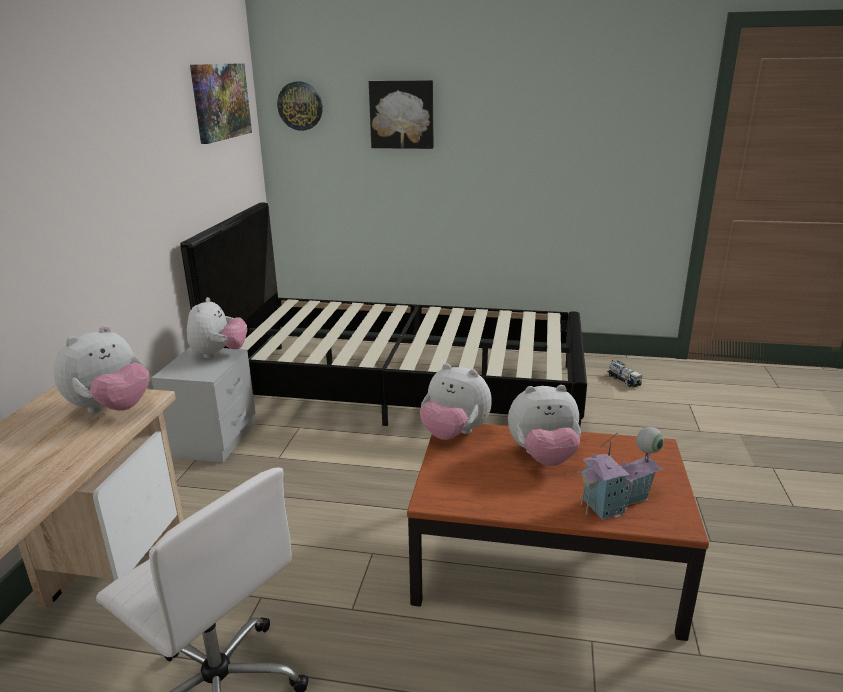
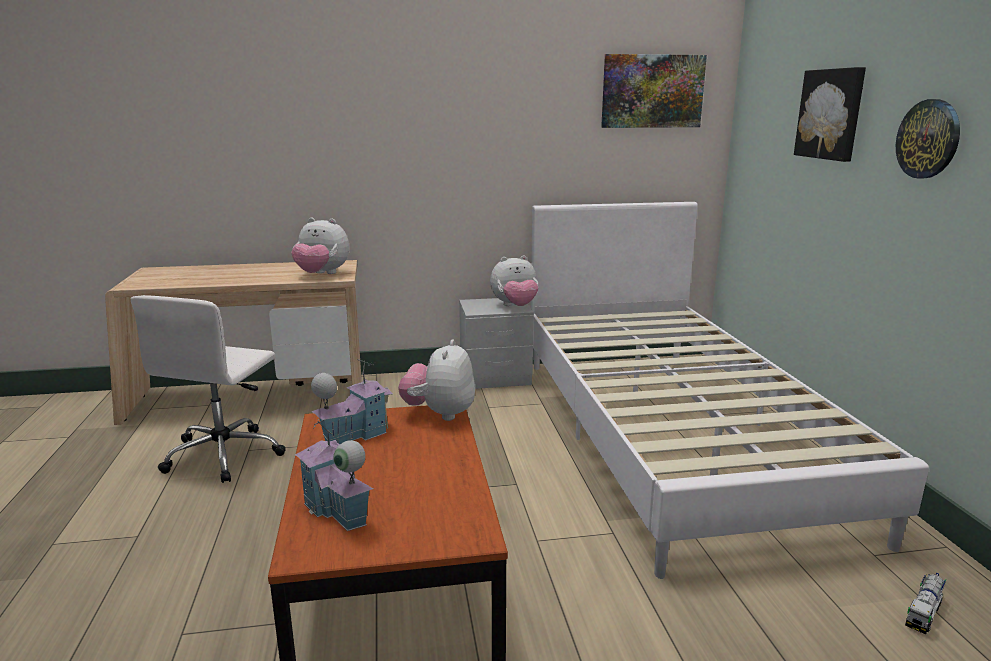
camera: 70 degrees right, 5 degrees down
black bed [180,203,587,426] -> white bed [531,202,929,579]
wall clock [277,81,323,131] -> wall clock moved to [896,99,960,179]
plush toy [508,385,581,466] -> none
none -> toy house [311,359,393,444]

